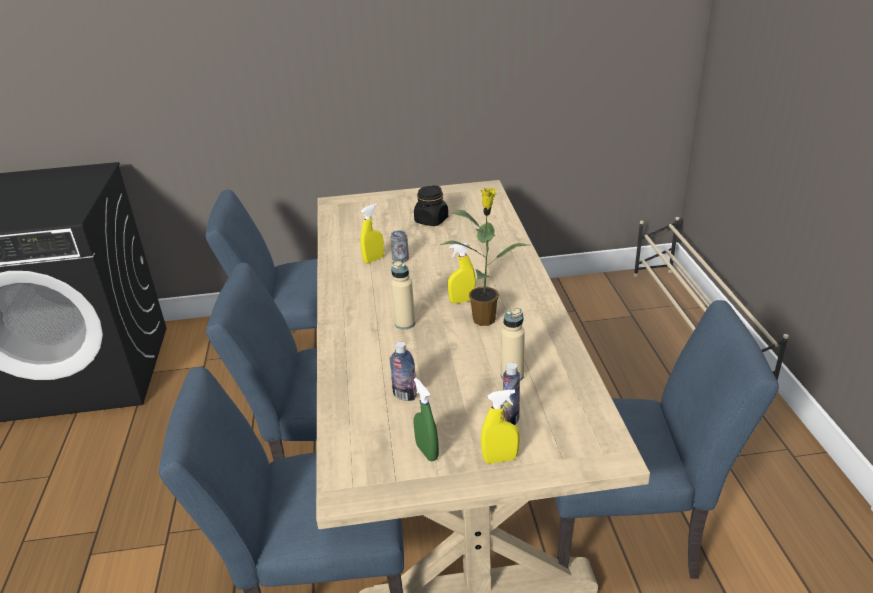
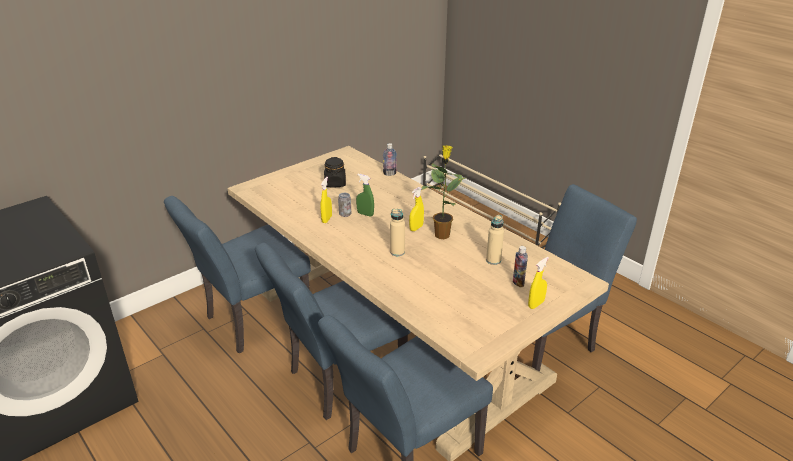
camera: 35 degrees left, 0 degrees up
bottle [389,342,417,401] -> bottle moved to [383,143,397,176]
green spray bottle [413,378,439,461] -> green spray bottle moved to [356,174,374,217]

